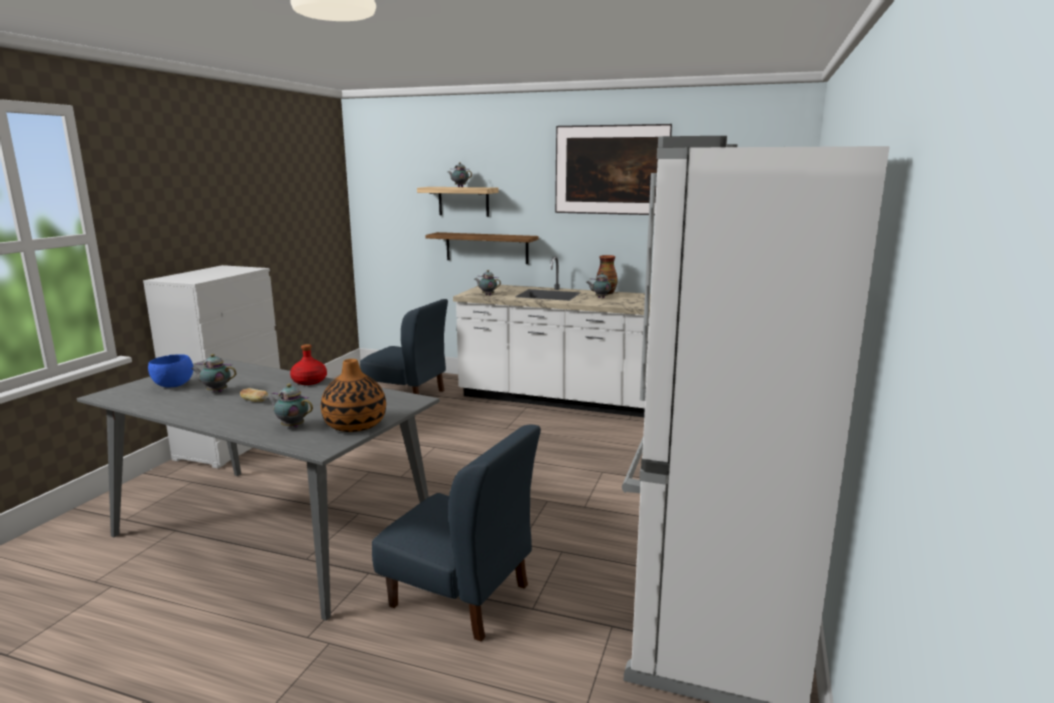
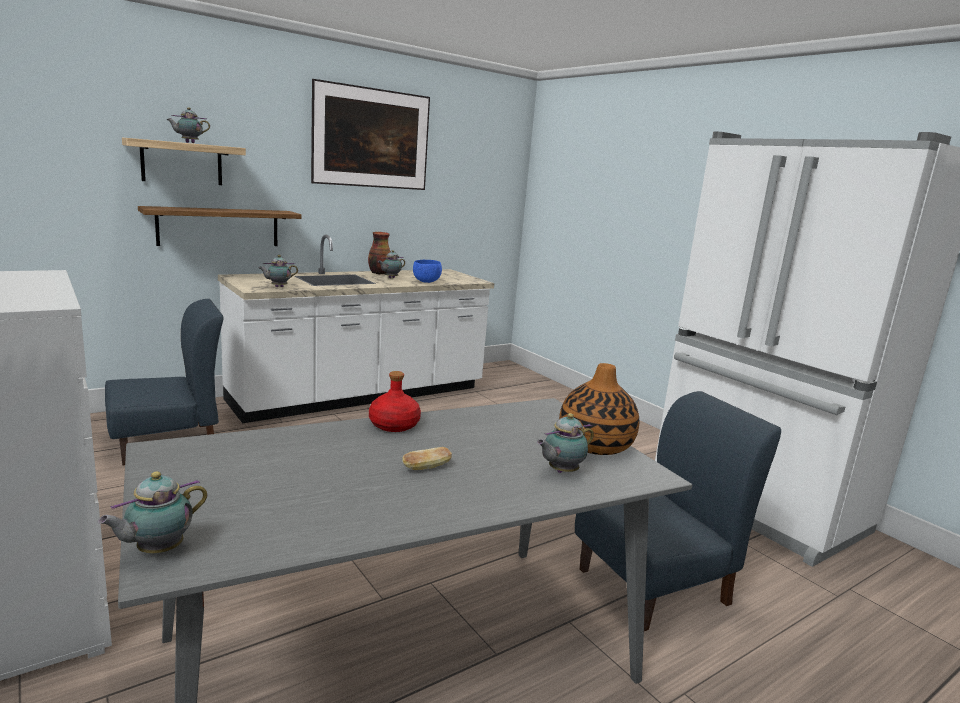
camera: 55 degrees left, 0 degrees up
blue bowl [148,354,193,387] -> blue bowl moved to [413,260,442,283]
teapot [191,354,236,392] -> teapot moved to [98,471,207,553]

